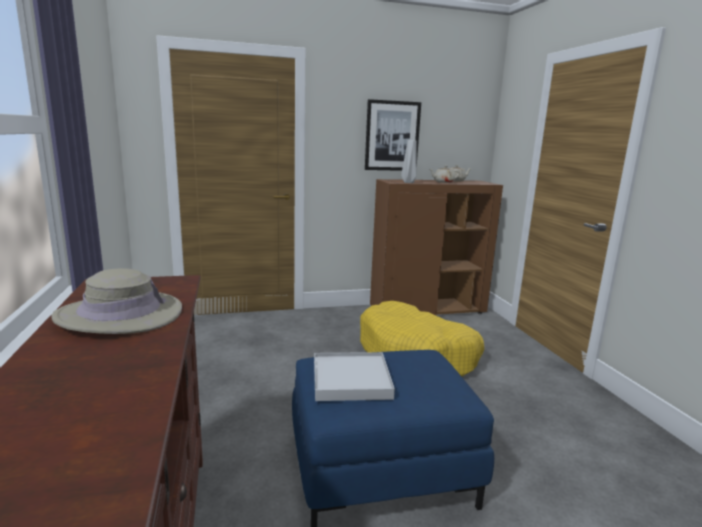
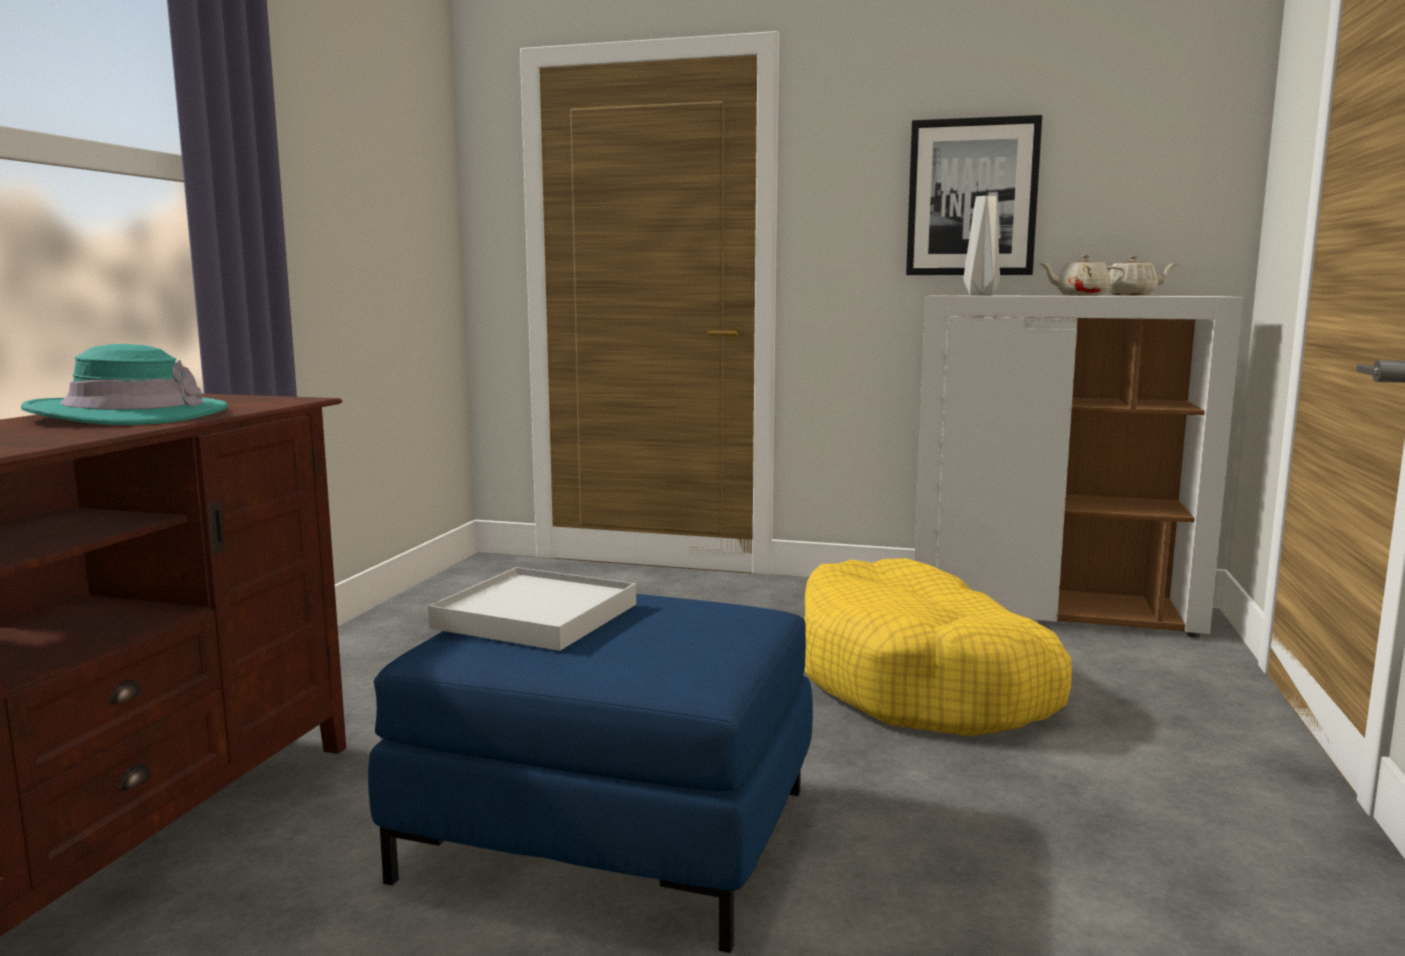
camera: 30 degrees right, 5 degrees down
beige hat [51,268,182,334] -> turquoise hat [21,344,228,425]
brown cabinet [370,179,503,315] -> white cabinet [915,295,1244,637]

